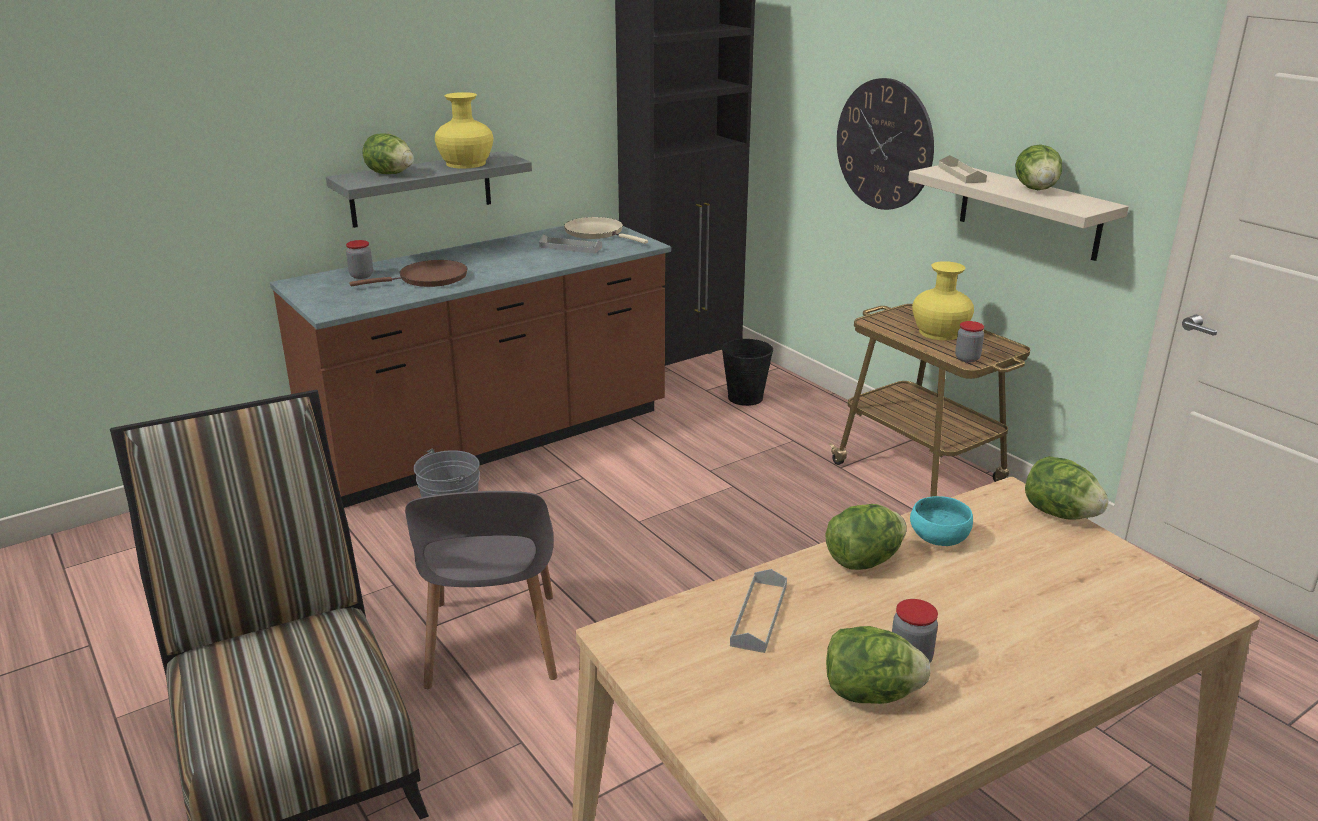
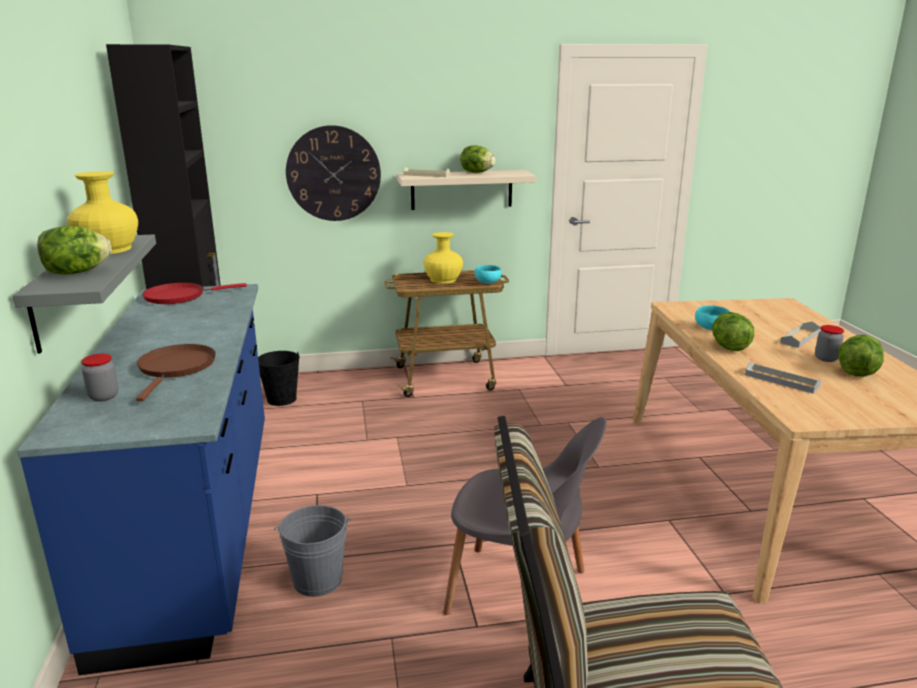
camera: 65 degrees left, 5 degrees down
brown counter [270,226,671,508] -> blue counter [17,284,265,675]
grey tray [539,235,602,254] -> grey tray moved to [780,321,821,348]
beige frying pan [564,217,648,244] -> red frying pan [142,283,247,304]
jar [955,321,984,362] -> turquoise bowl [474,265,501,284]
lettuce [1025,456,1109,520] -> none

